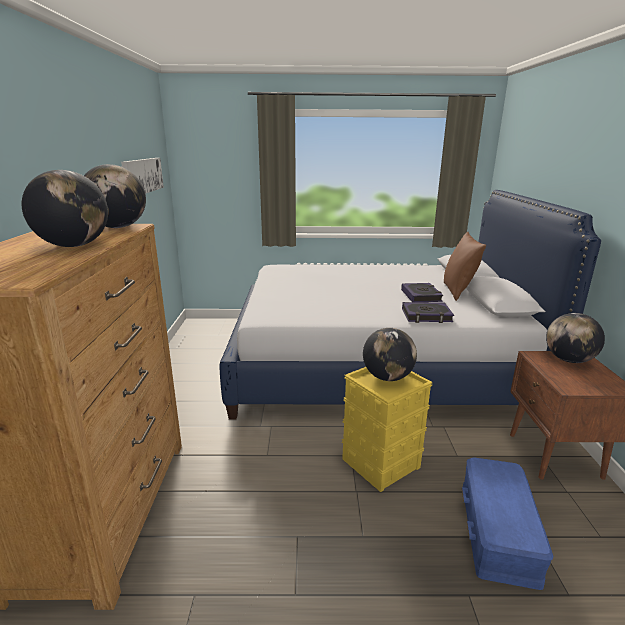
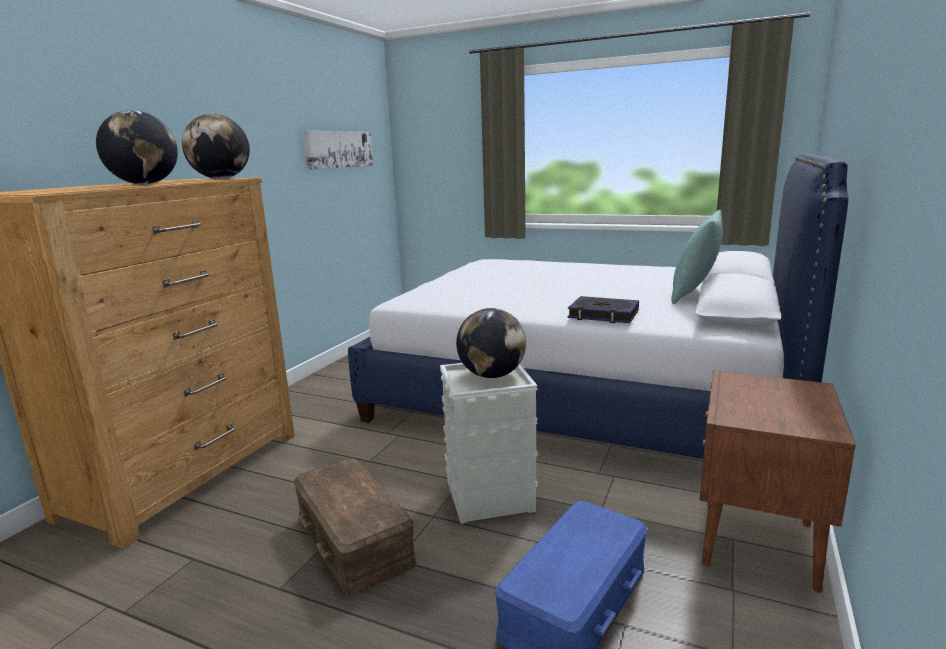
camera: 25 degrees right, 5 degrees down
yellow storage box [342,367,433,492] -> grey storage box [440,363,538,524]
book [401,283,443,302] -> none
brown pillow [444,232,486,301] -> turquoise pillow [671,210,723,304]
globe [546,313,605,363] -> none
none -> brown storage box [294,458,417,596]

